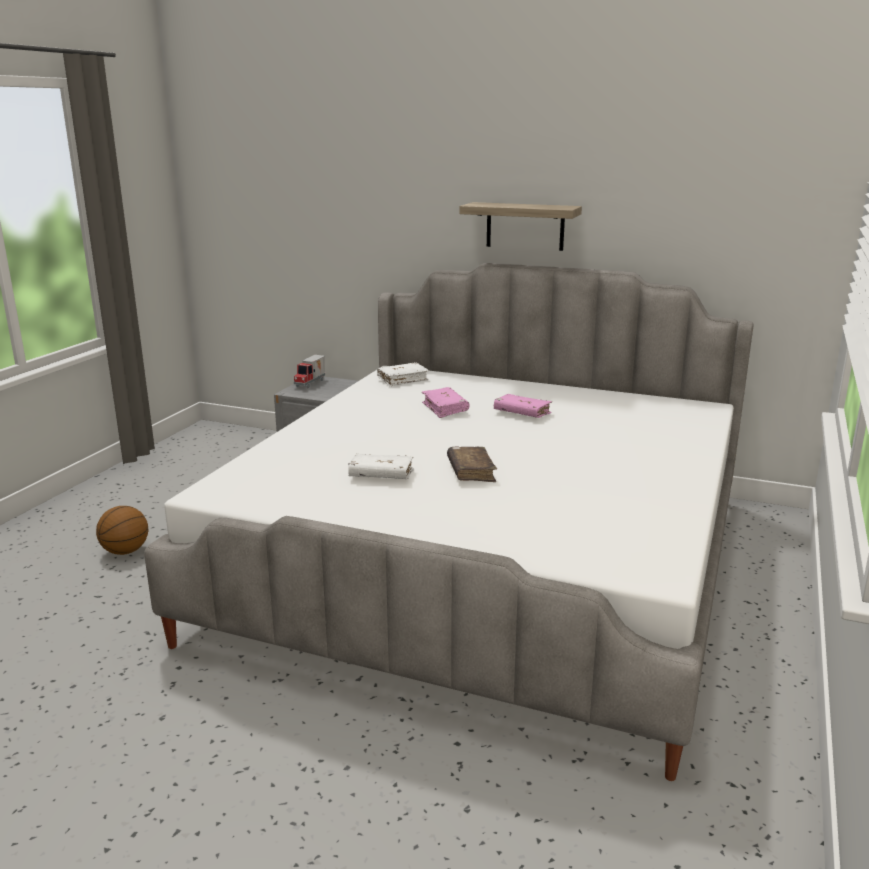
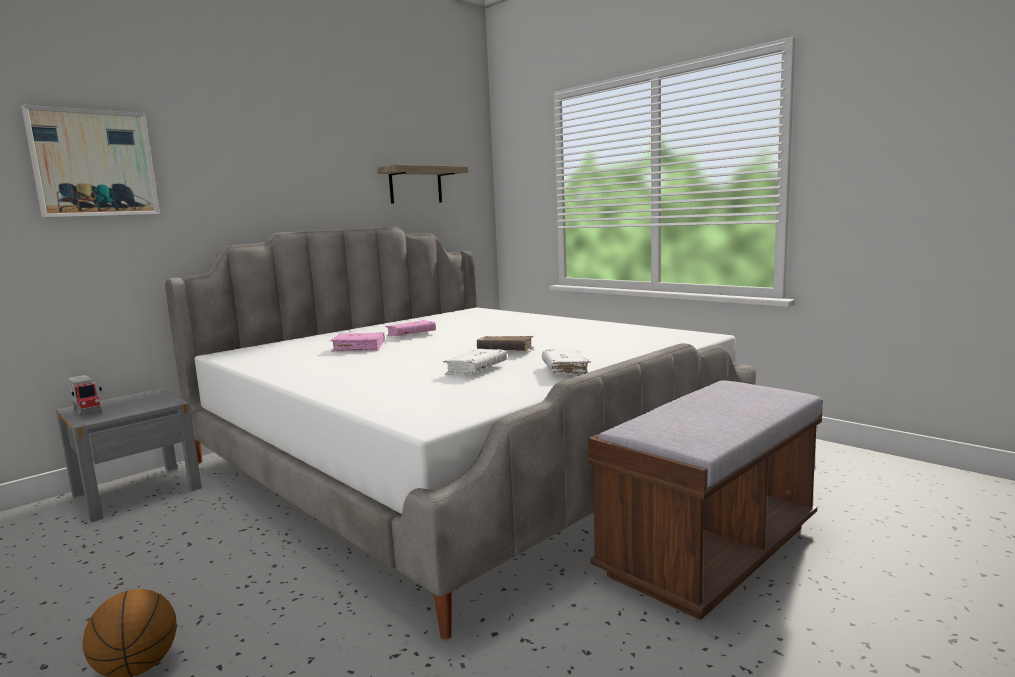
camera: 65 degrees left, 10 degrees down
white book [377,362,429,386] -> white book moved to [542,349,591,375]
shelf [459,202,582,251] -> shelf moved to [377,164,468,204]
none -> picture [21,105,160,218]
none -> brown bench [588,380,823,620]

